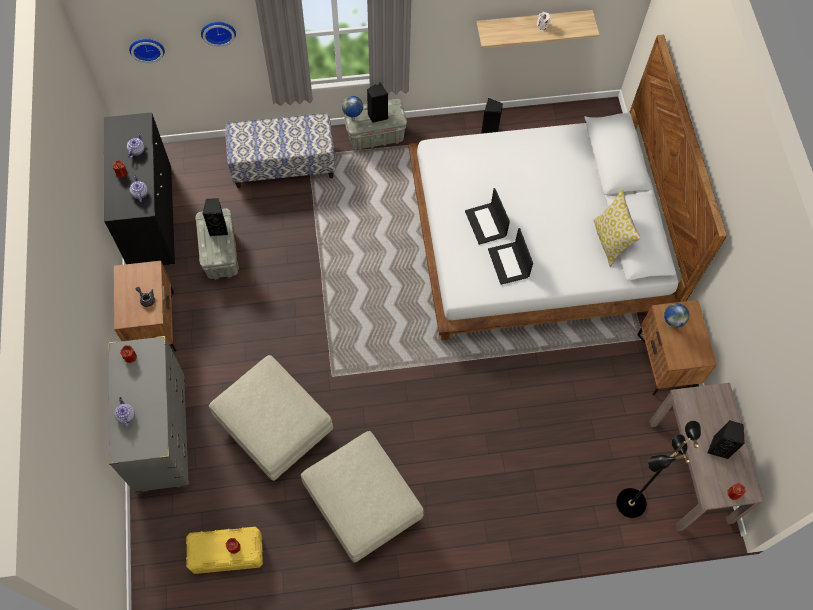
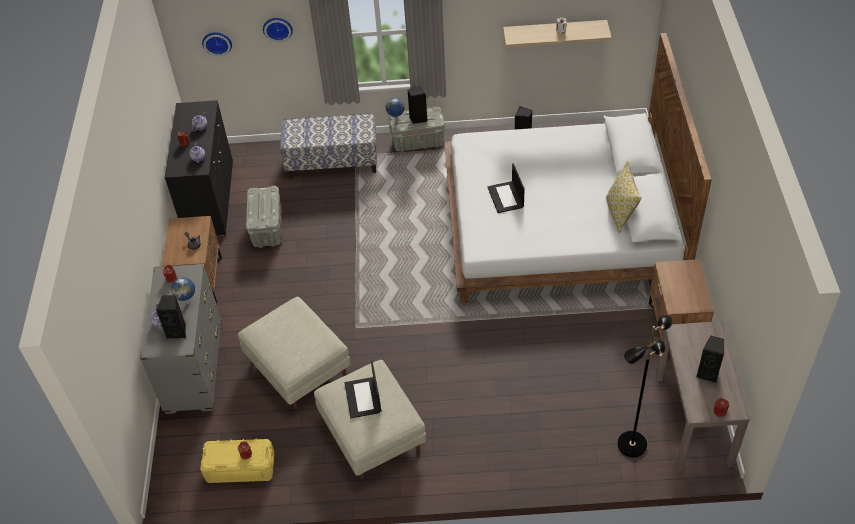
camera: 10 degrees right, 15 degrees down
black speaker [202,198,228,236] -> black speaker moved to [156,295,186,338]
laptop [488,228,533,285] -> laptop moved to [344,360,381,418]
globe [664,303,689,328] -> globe moved to [171,277,195,305]

